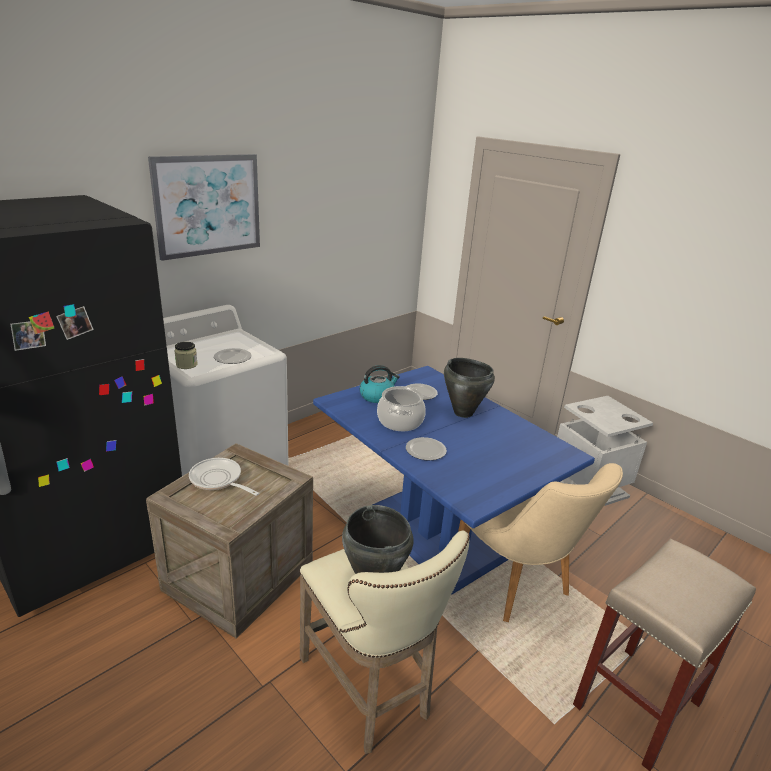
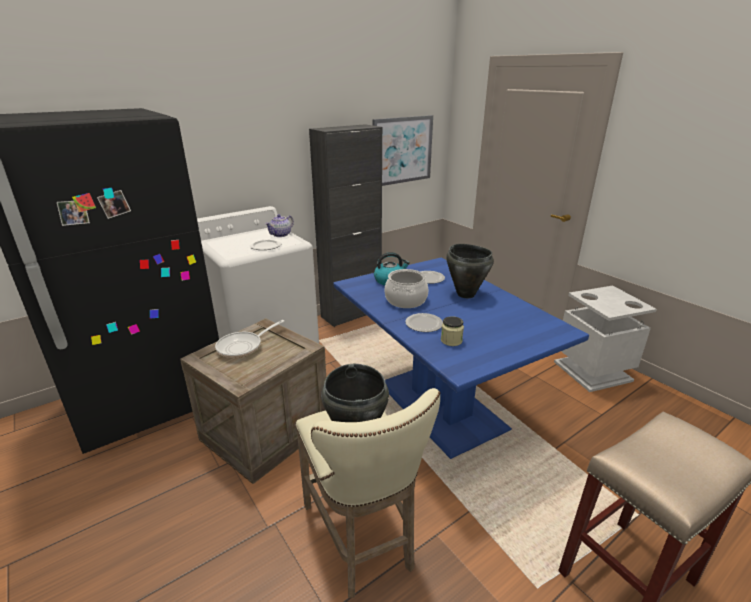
camera: 10 degrees right, 0 degrees up
picture [148,154,260,261] -> picture moved to [372,115,433,186]
jar [174,342,198,369] -> jar moved to [441,316,464,346]
frying pan [189,458,259,496] -> frying pan turned 90 degrees counterclockwise [215,320,284,358]
beige chair [458,463,623,622] -> none
none -> teapot [265,214,294,237]
none -> black cabinet [309,124,382,327]

